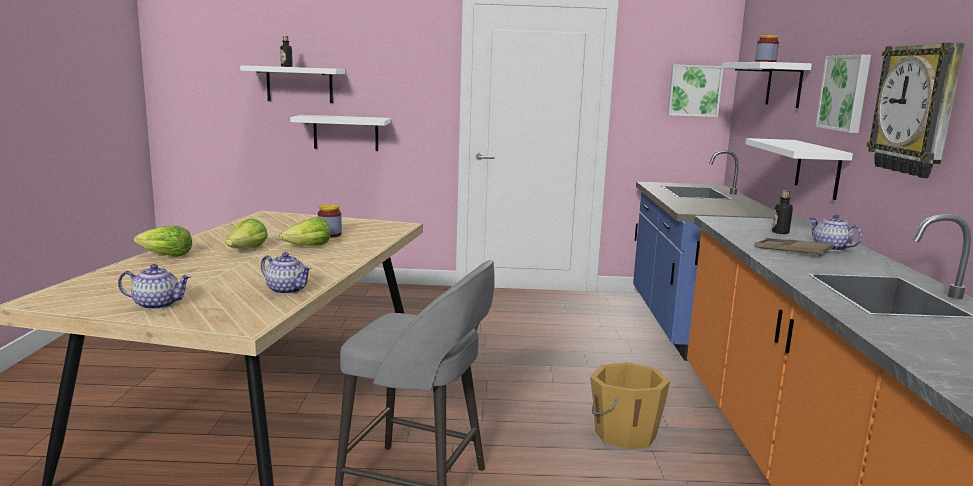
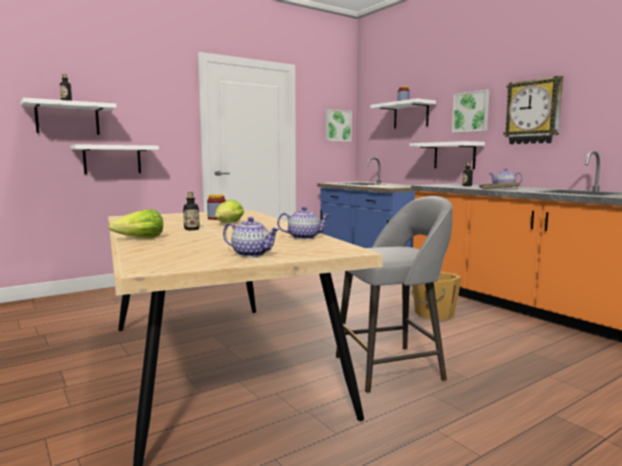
camera: 35 degrees left, 5 degrees down
teapot [118,264,192,310] -> teapot turned 60 degrees clockwise [223,217,280,257]
lettuce [226,218,268,249] -> bottle [183,192,200,230]

